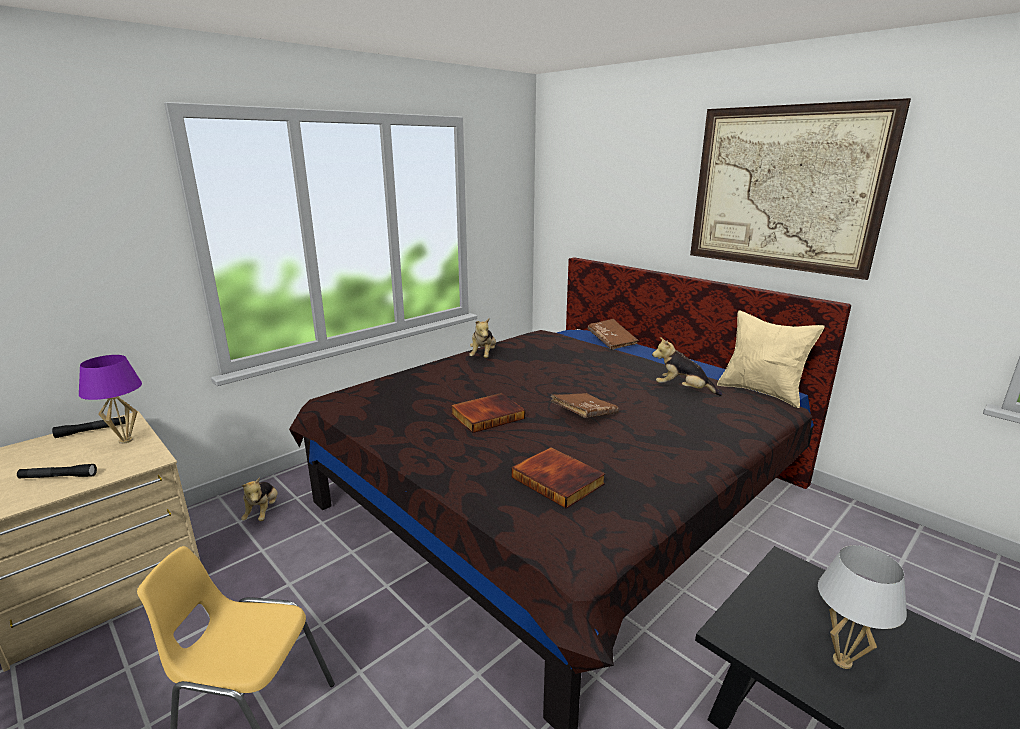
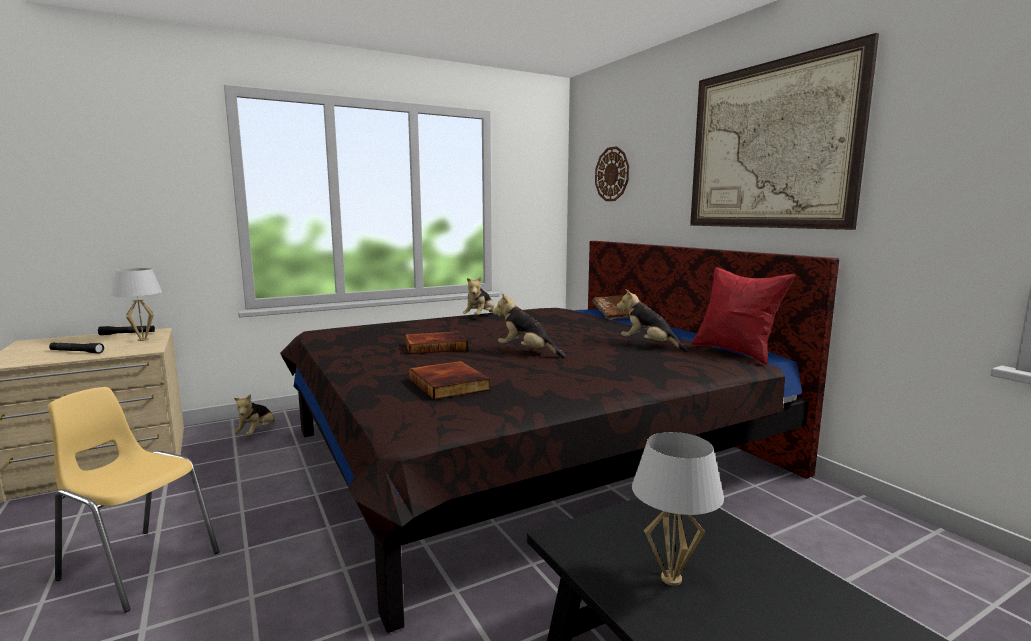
camera: 15 degrees right, 10 degrees down
purple table lamp [79,355,142,444] -> white table lamp [111,268,162,341]
brown book [551,393,619,418] -> plush toy [492,293,566,357]
beige pillow [717,311,825,408] -> red pillow [691,267,795,365]
none -> wall clock [595,146,629,201]

